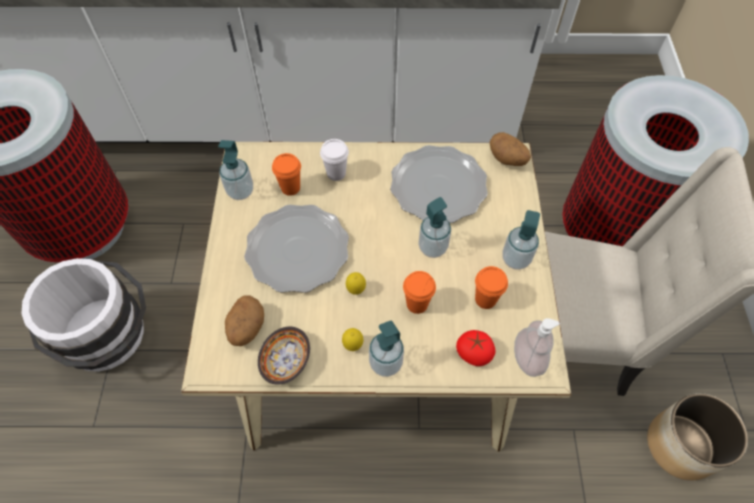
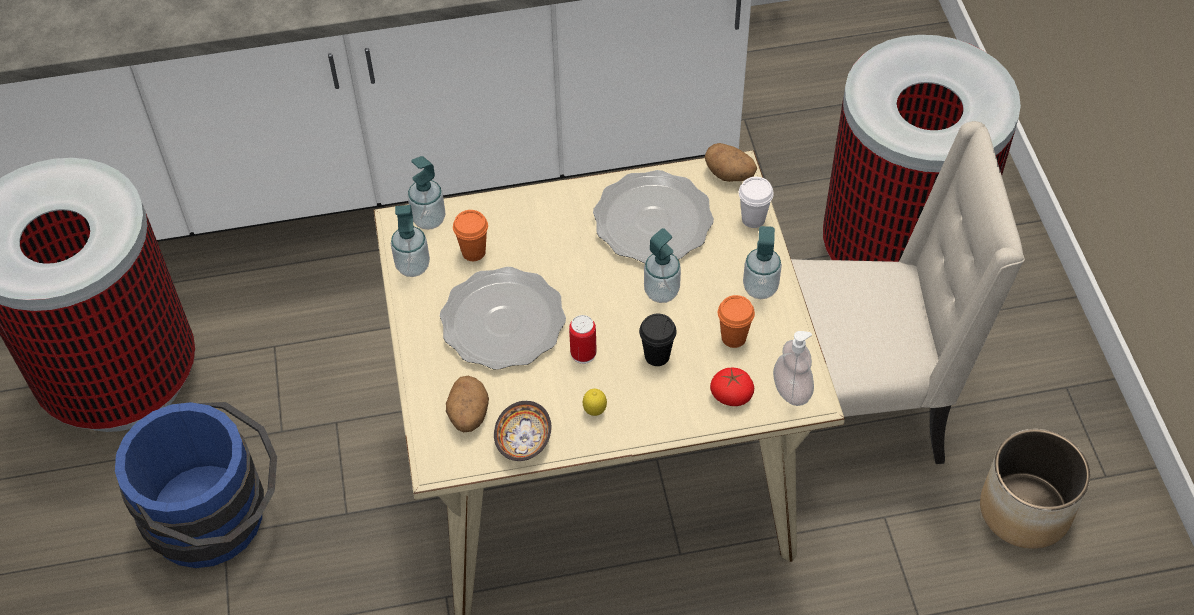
camera: 10 degrees left, 5 degrees down
white bucket [22,258,146,372] -> blue bucket [115,402,277,568]
white cup [320,139,349,181] -> white cup moved to [739,177,774,228]
lemon [346,272,366,295] -> can [569,315,597,364]
soap dispenser [369,321,404,377] -> soap dispenser moved to [408,156,446,230]
orange cup [403,271,436,314] -> black cup [639,314,677,366]

